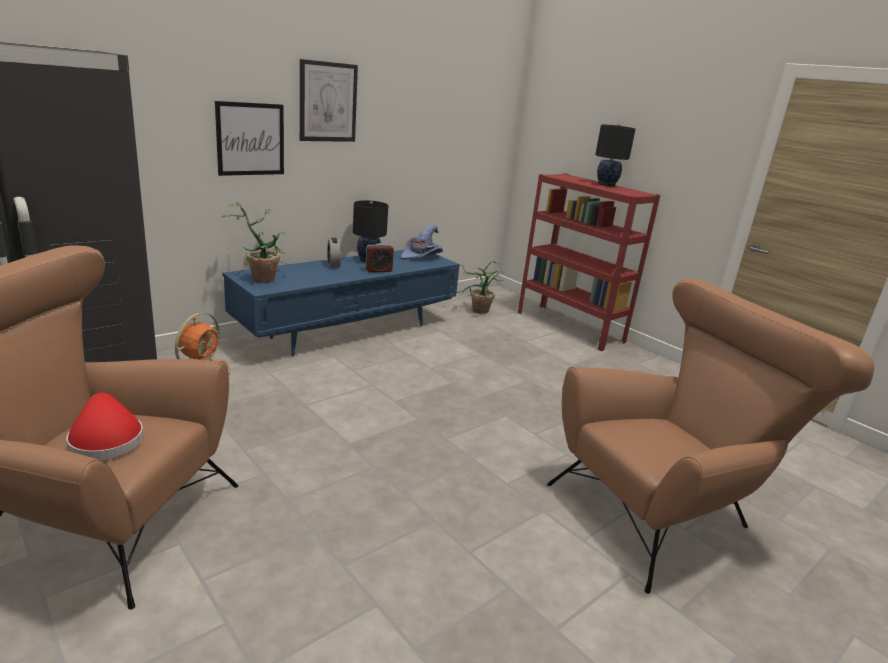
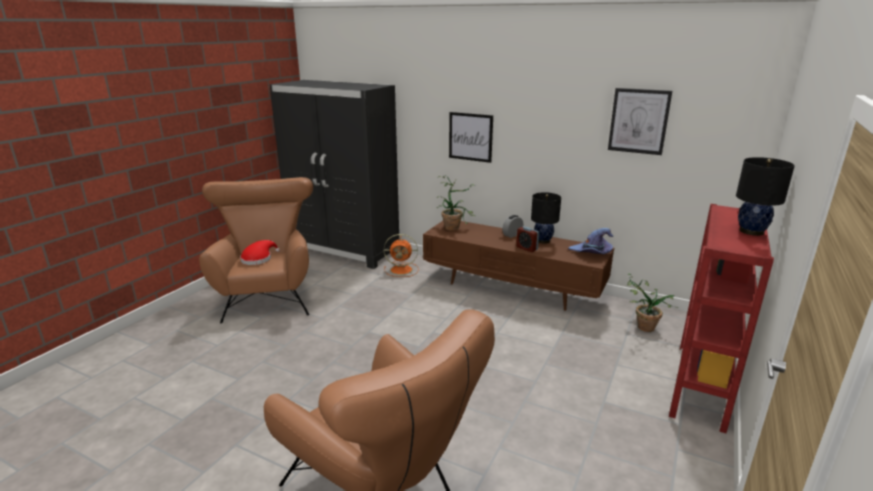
camera: 70 degrees right, 0 degrees up
blue tv stand [222,250,460,356] -> brown tv stand [423,221,614,311]
picture [300,59,358,142] -> picture moved to [608,88,672,155]

